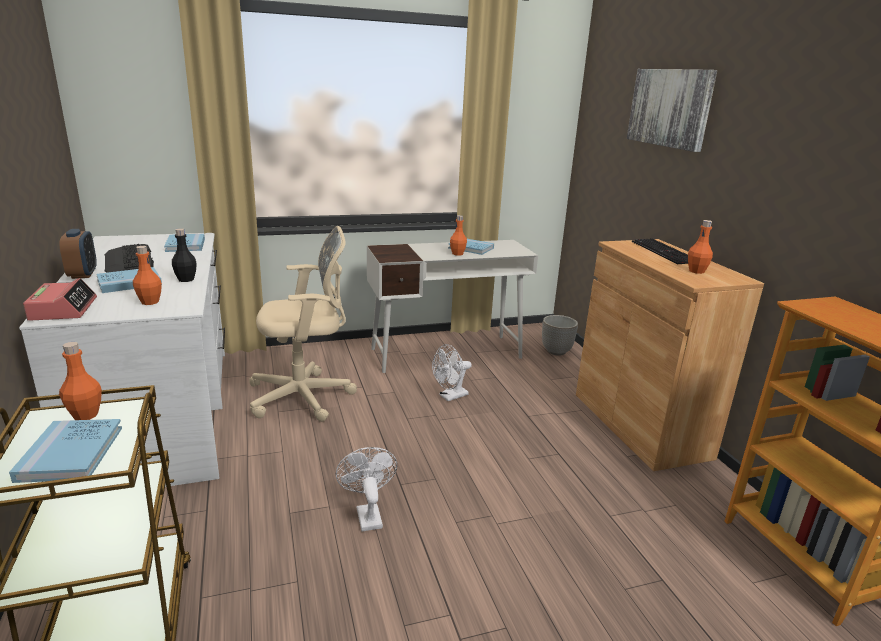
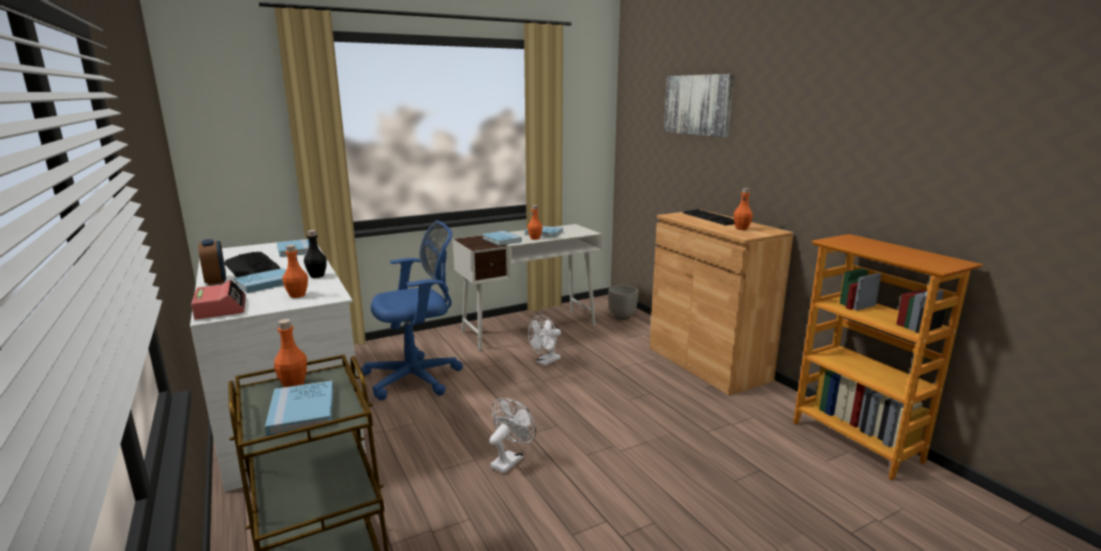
camera: 10 degrees left, 5 degrees down
beige office chair [249,226,357,422] -> blue office chair [361,221,463,400]
white fan [336,447,397,531] -> white fan turned 60 degrees clockwise [489,398,536,474]
none -> blue book [482,231,522,246]

